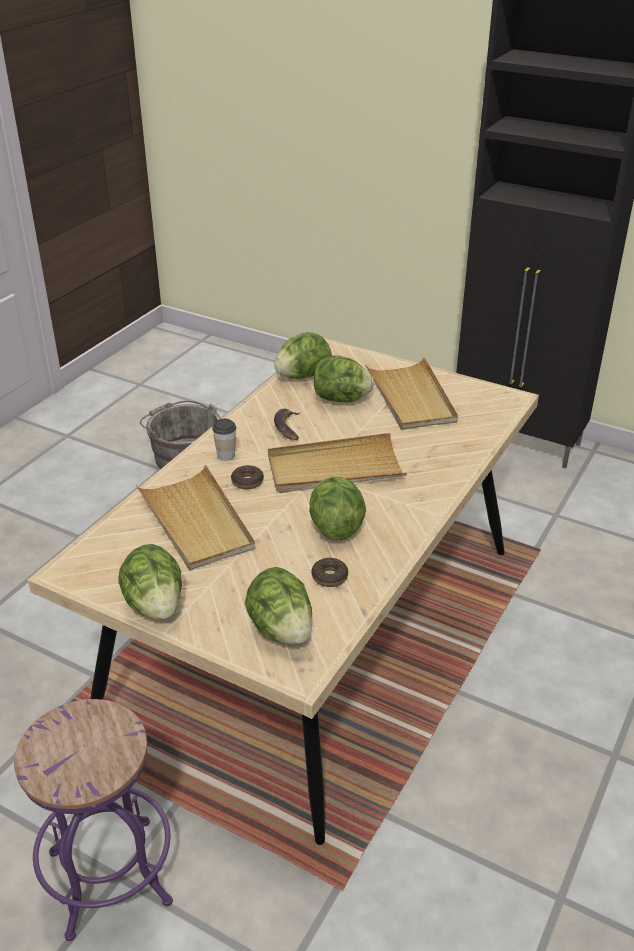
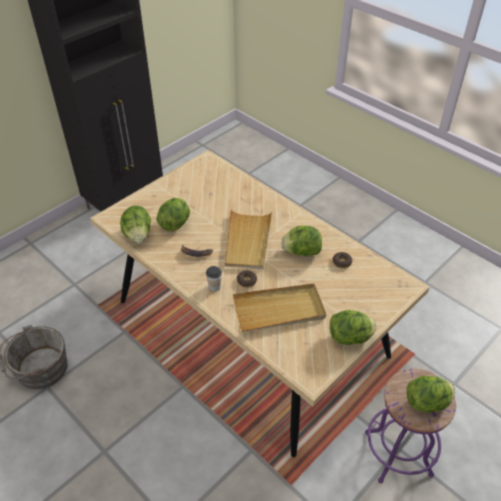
camera: 75 degrees left, 10 degrees up
lettuce [245,567,312,645] -> lettuce moved to [406,376,455,412]
beige tray [365,357,458,430] -> none

